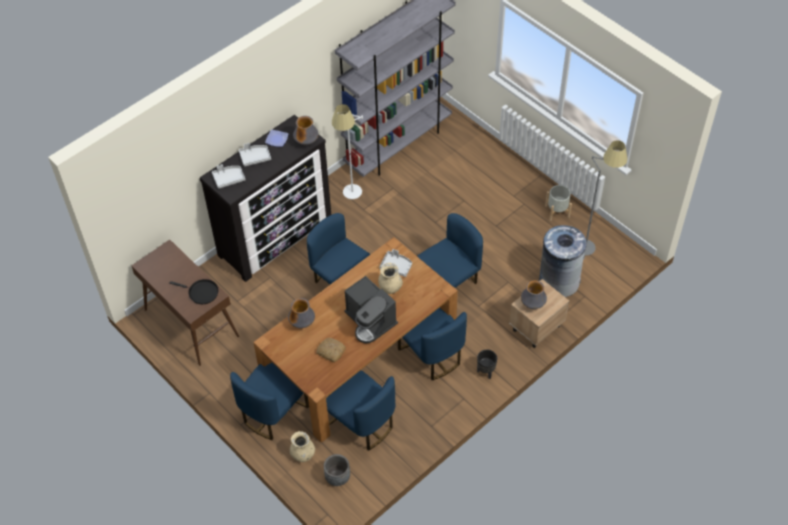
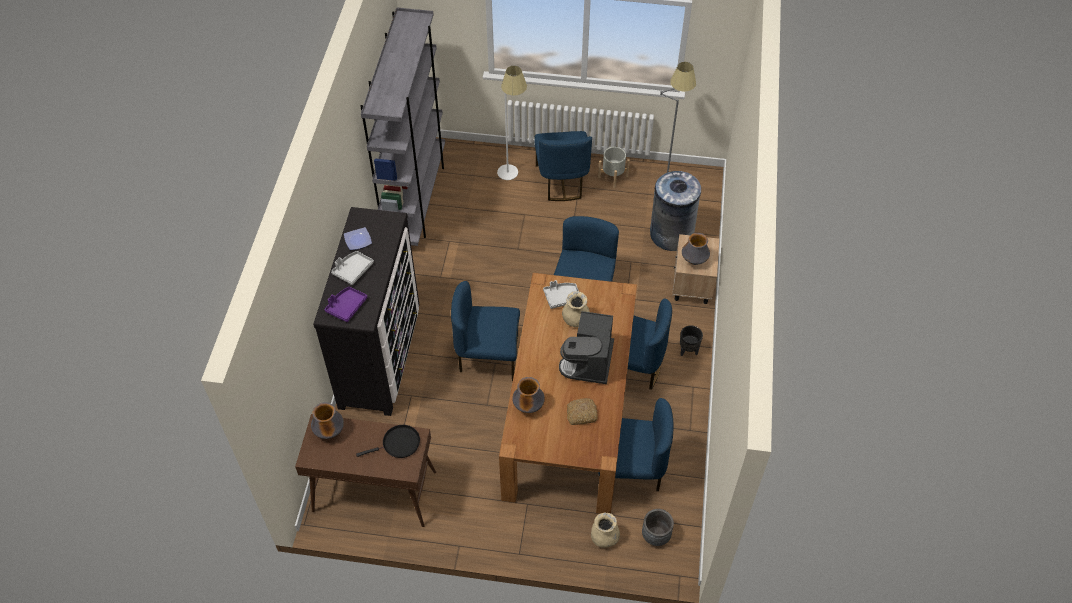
camera: 40 degrees left, 0 degrees up
grey tray [212,164,246,189] -> purple tray [325,287,367,322]
blue chair [230,363,309,440] -> blue chair moved to [534,131,592,201]
vase [293,116,319,146] -> vase moved to [311,402,344,439]
white floor lamp [332,104,363,199] -> white floor lamp moved to [497,66,527,180]
coffee machine [345,276,398,343] -> coffee machine turned 90 degrees clockwise [559,311,614,384]

